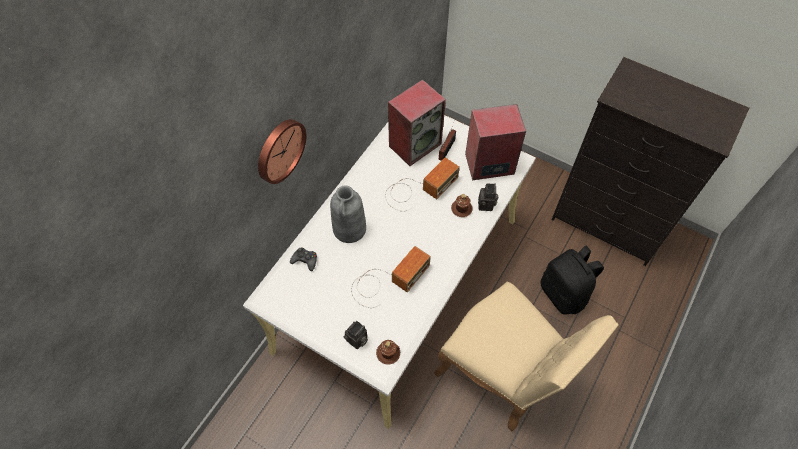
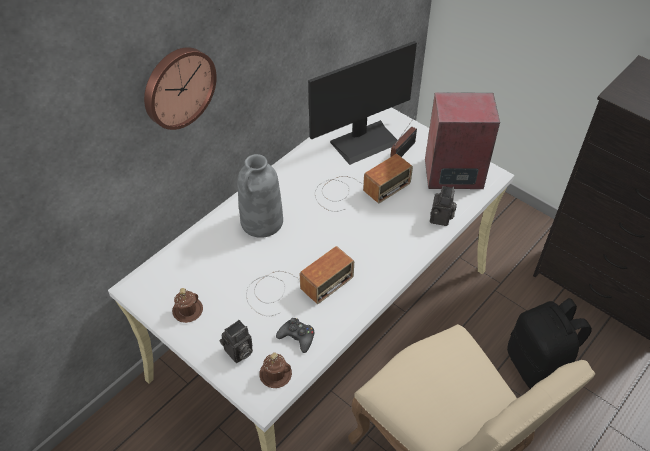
camera: 10 degrees right, 10 degrees down
black game controller [290,247,317,271] -> black game controller moved to [276,318,314,353]
speaker [388,79,446,166] -> monitor [308,41,417,165]
brown mug [451,194,473,217] -> brown mug moved to [172,288,203,323]

